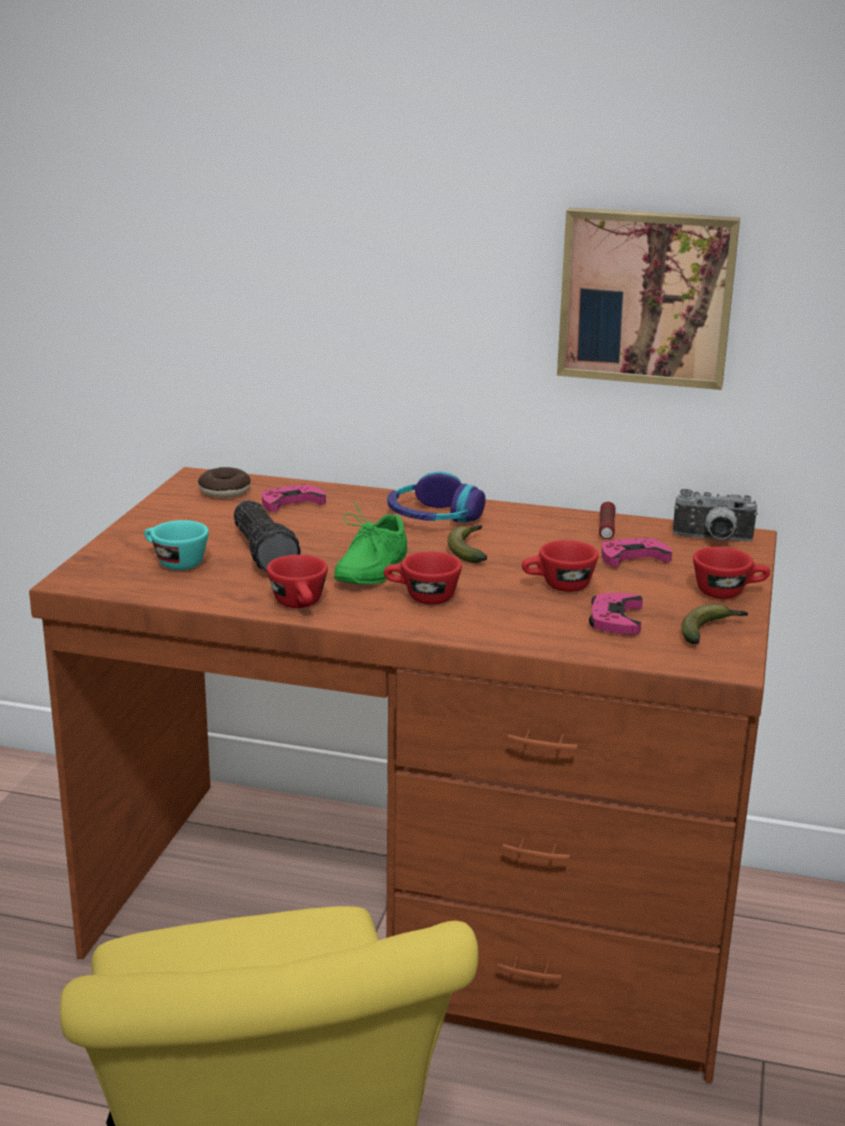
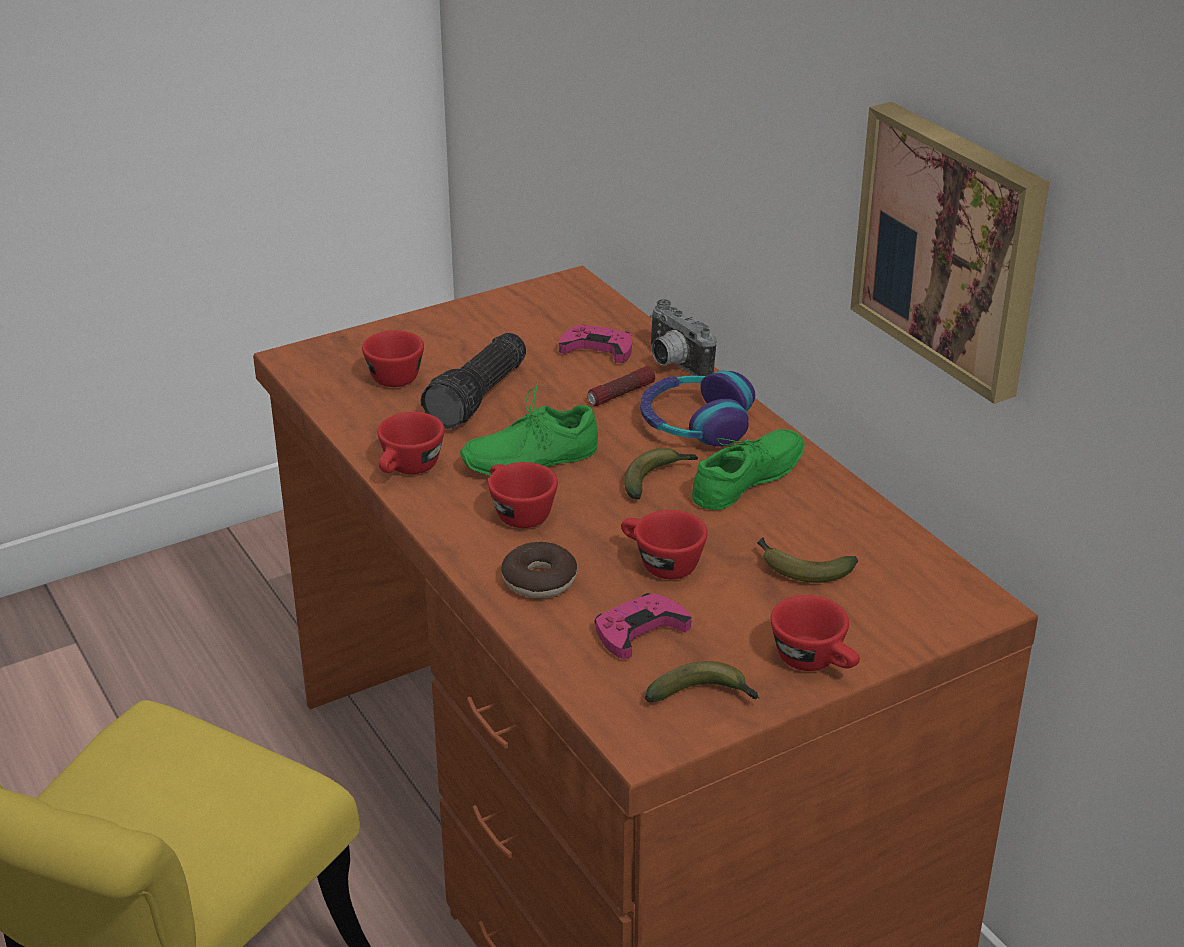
camera: 45 degrees right, 10 degrees up
turquoise cup [144,520,209,570] -> red cup [362,330,424,387]
donut [198,467,251,498] -> donut moved to [501,542,577,598]
flashlight [599,502,616,539] -> flashlight moved to [587,366,655,406]
pink game controller [601,538,672,567] -> banana [757,537,858,583]
camera [673,489,758,541] -> camera moved to [650,299,717,376]
none -> green shoe [692,429,805,510]

